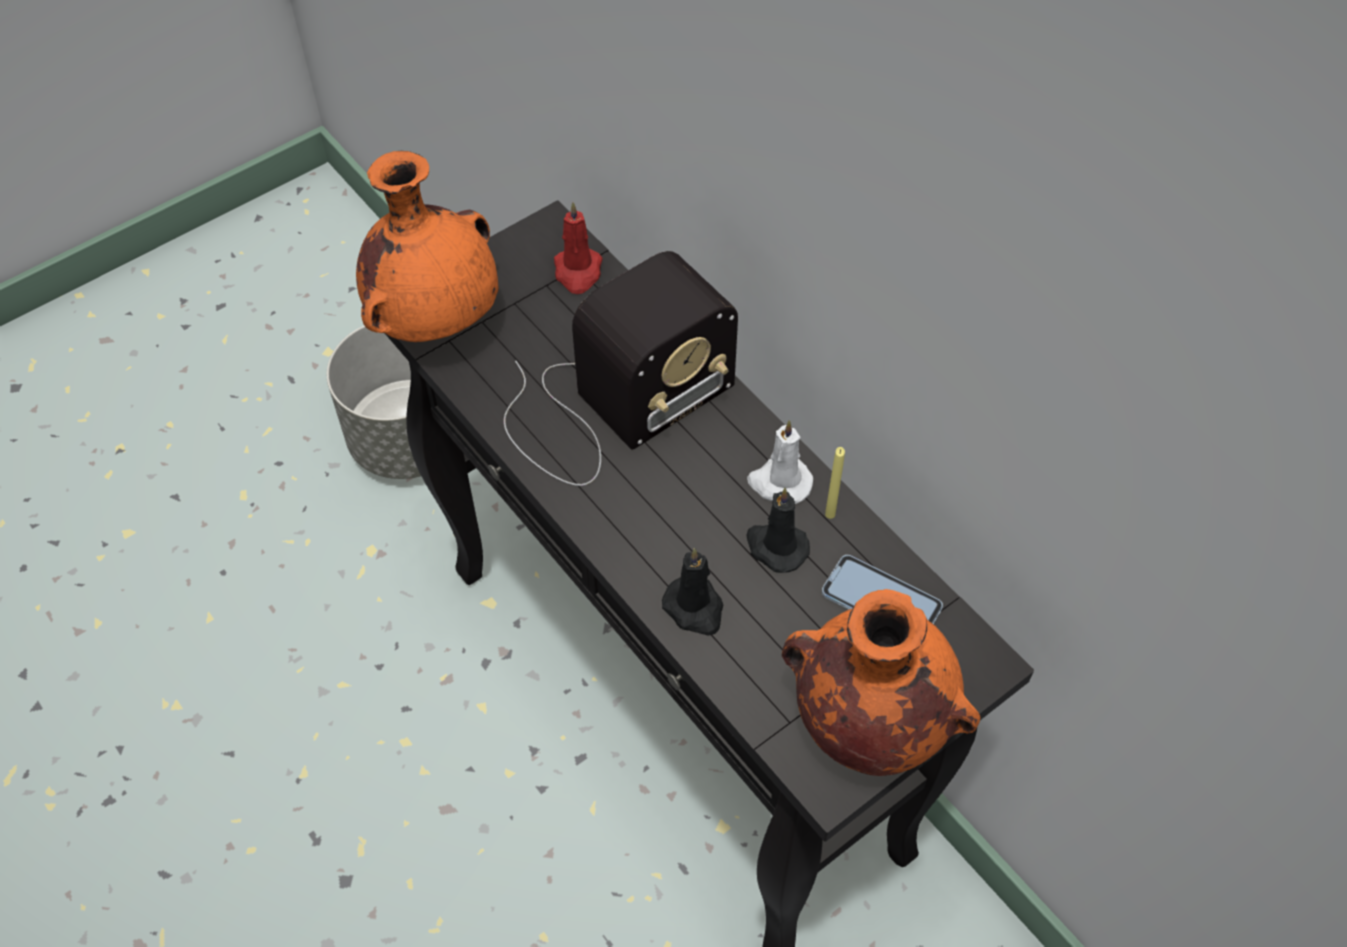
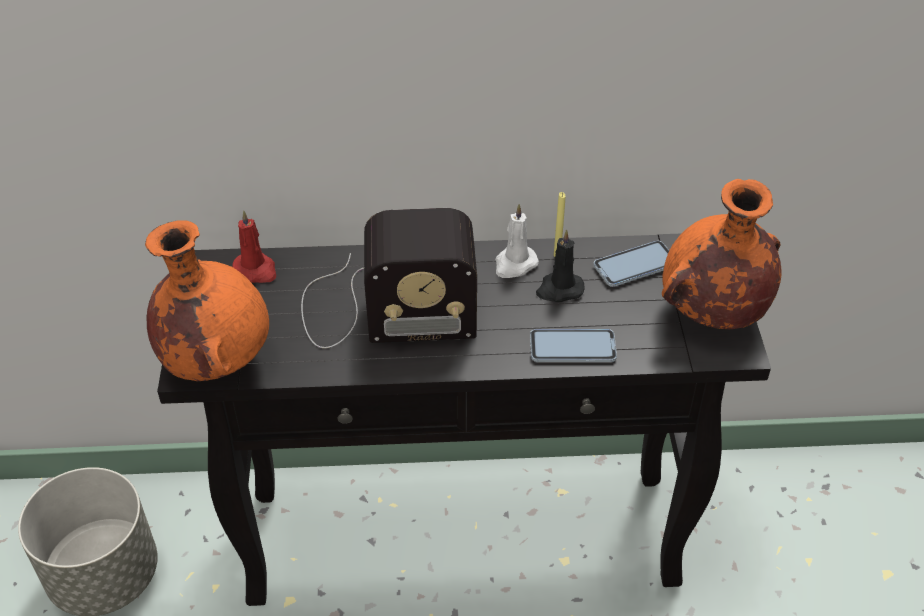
camera: 55 degrees left, 10 degrees down
radio [504,251,738,486] -> radio turned 90 degrees clockwise [301,208,477,348]
black candle [662,548,724,636] -> phone [530,329,617,362]

